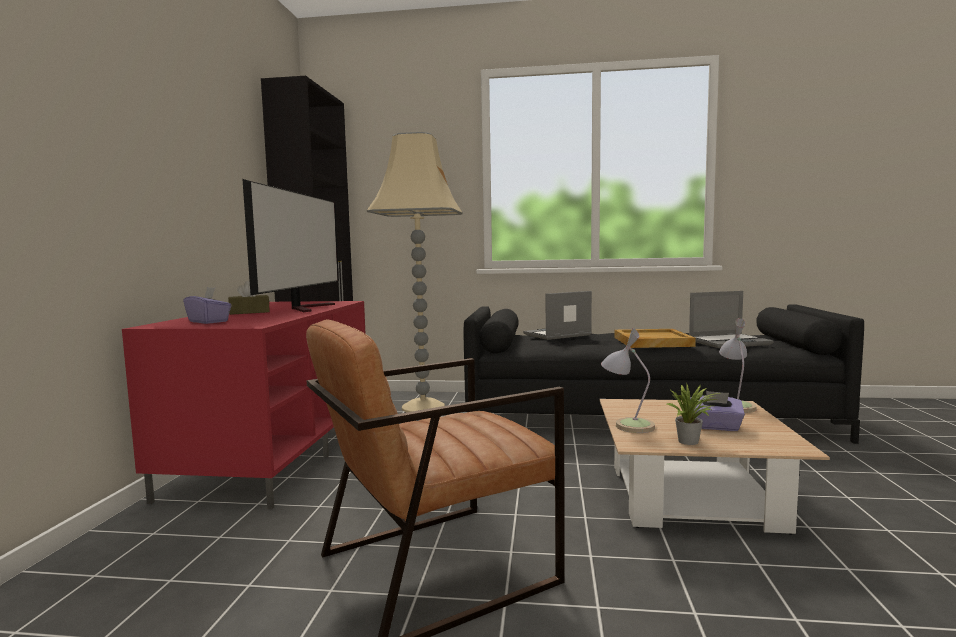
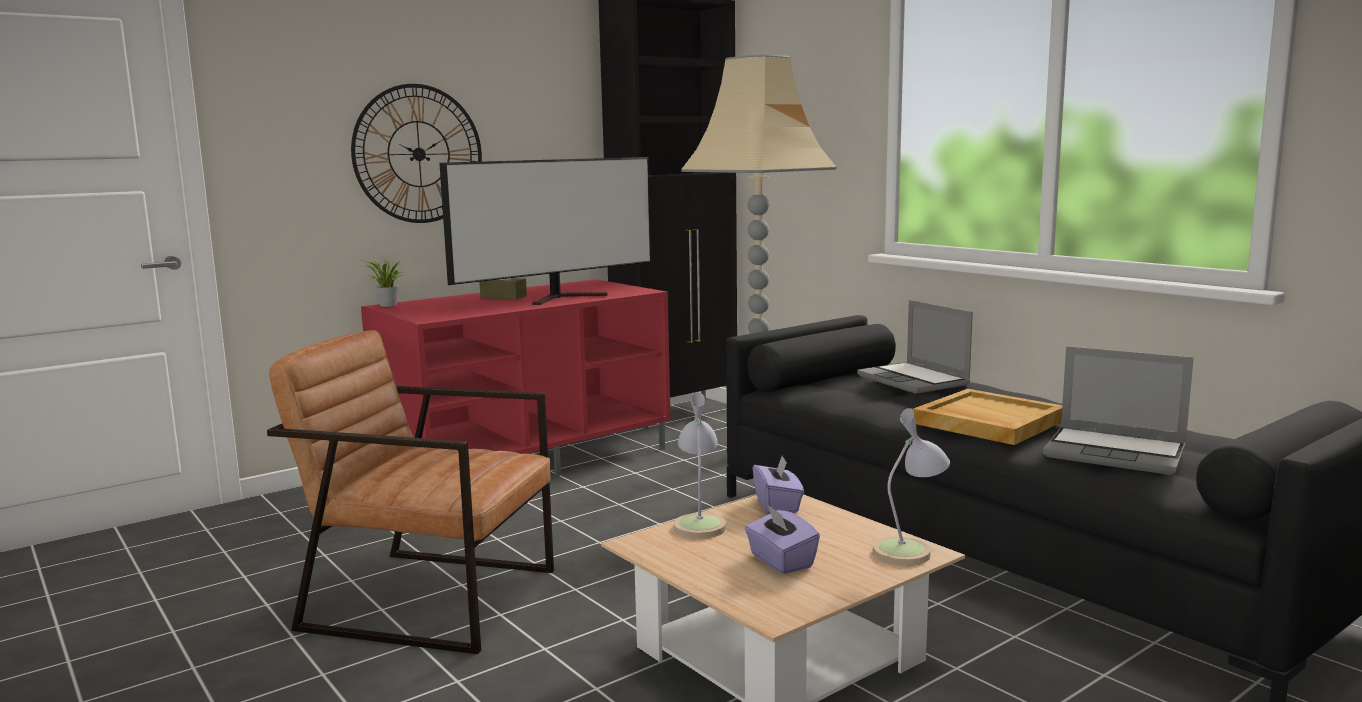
camera: 45 degrees right, 5 degrees up
purple tissue box [183,287,232,324] -> purple tissue box moved to [753,455,804,514]
laptop [523,291,592,340] -> laptop turned 135 degrees counterclockwise [857,300,973,394]
potted plant [666,383,720,445] -> potted plant moved to [362,255,403,307]
none -> wall clock [351,84,482,223]

